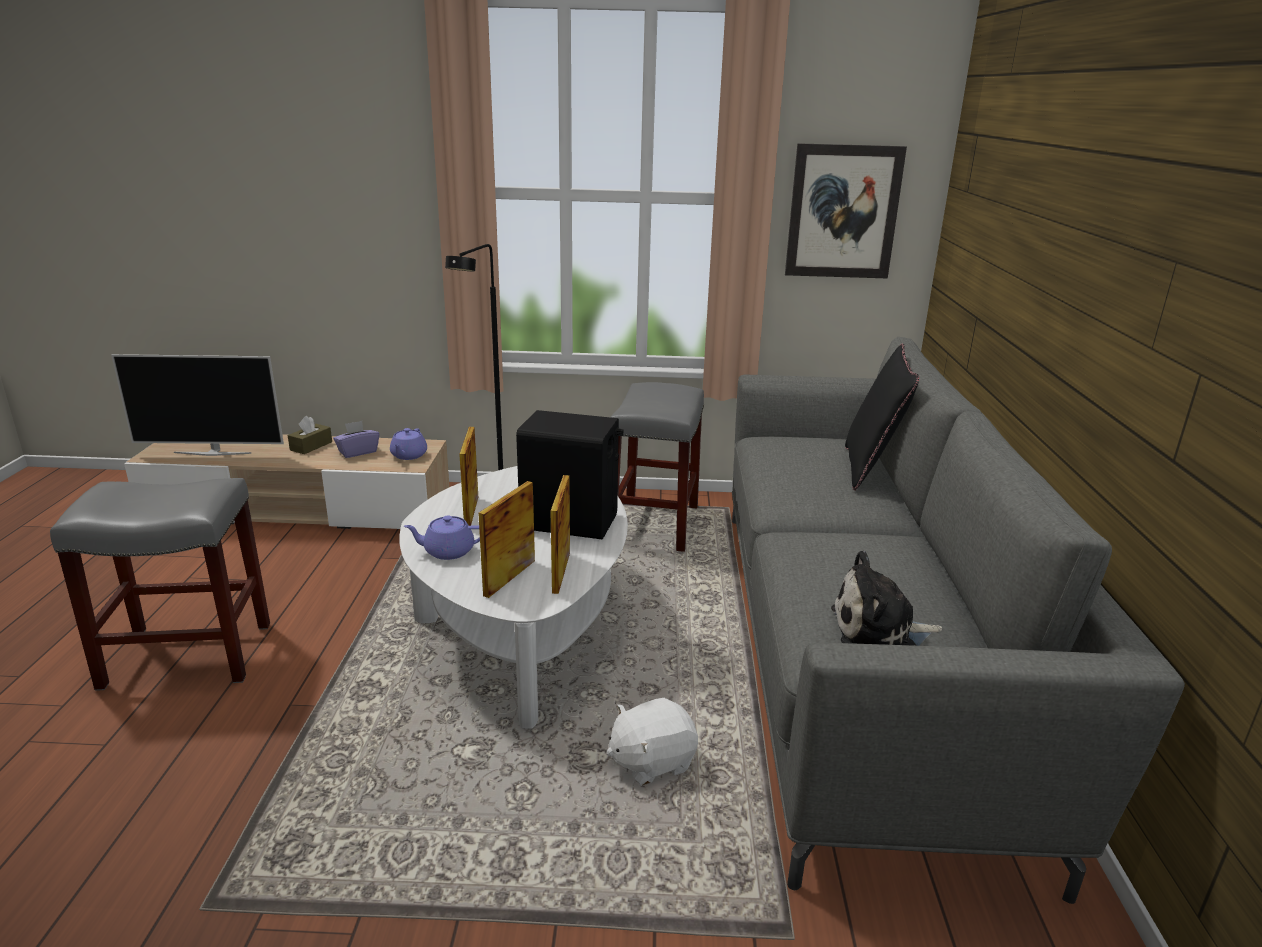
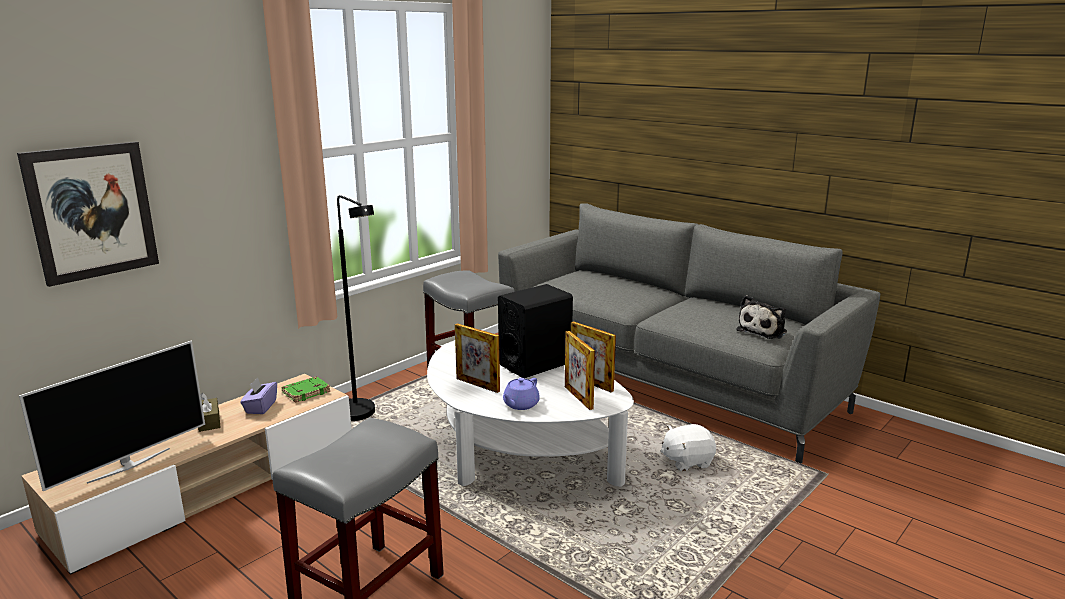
camera: 50 degrees left, 5 degrees down
purple teapot [390,428,427,460] -> green book [281,377,330,403]
white plush toy [607,698,698,786] -> white plush toy turned 60 degrees clockwise [661,424,716,471]
picture [785,143,907,278] -> picture moved to [17,142,159,287]
black pillow [845,343,919,491] -> none

